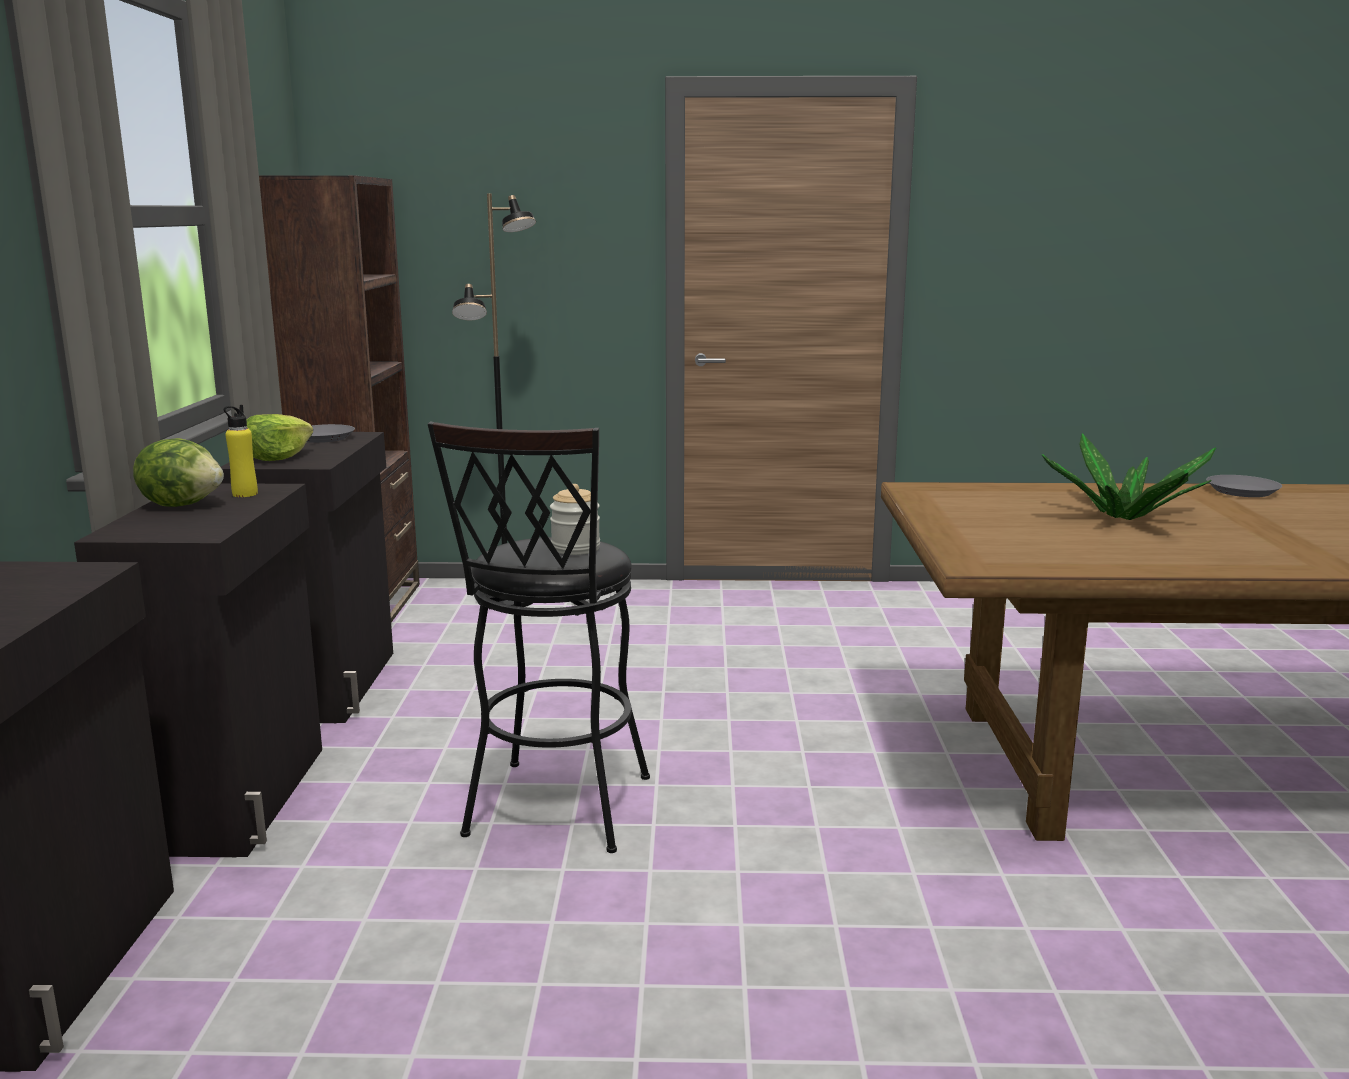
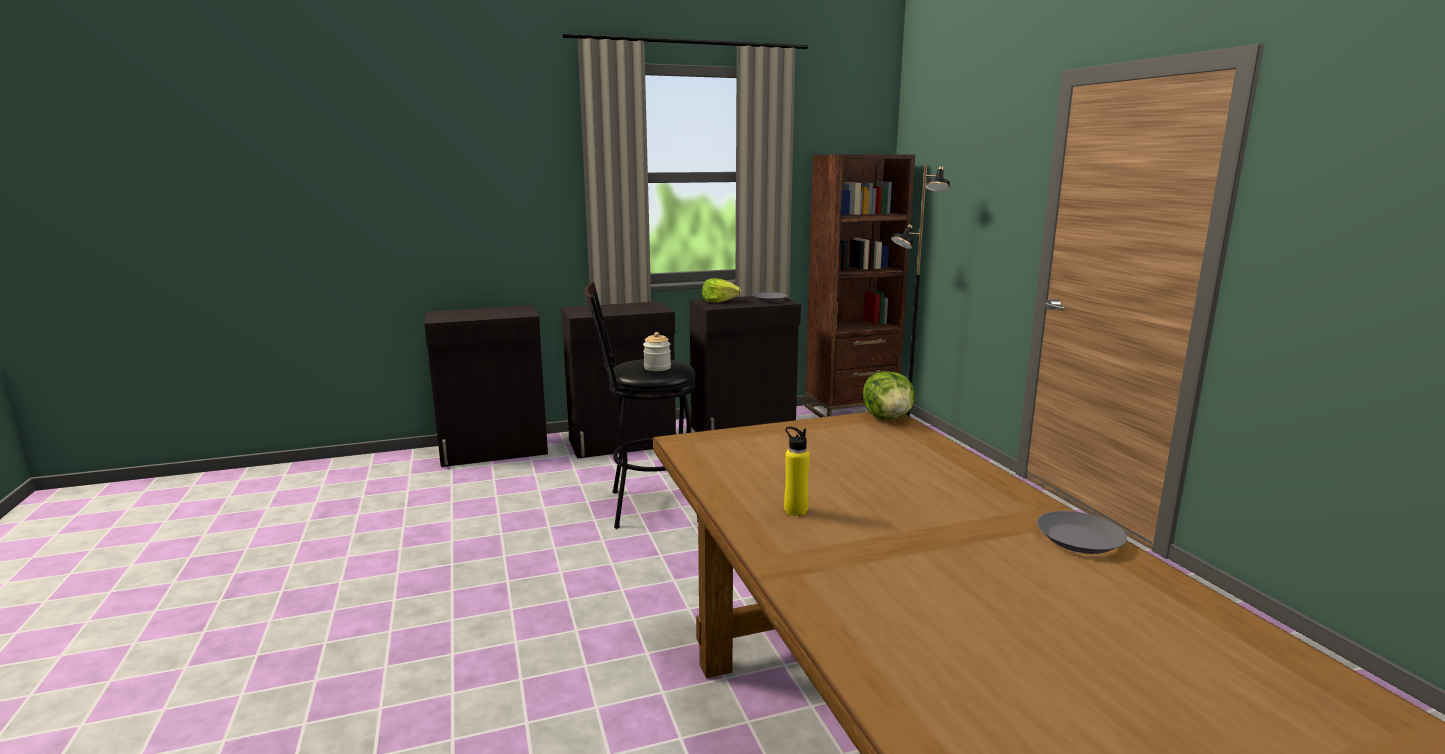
camera: 70 degrees right, 0 degrees up
lettuce [133,438,224,507] -> lettuce moved to [863,371,915,420]
yellow bottle [224,405,258,497] -> yellow bottle moved to [784,426,810,516]
potted plant [1042,433,1216,520] -> none

